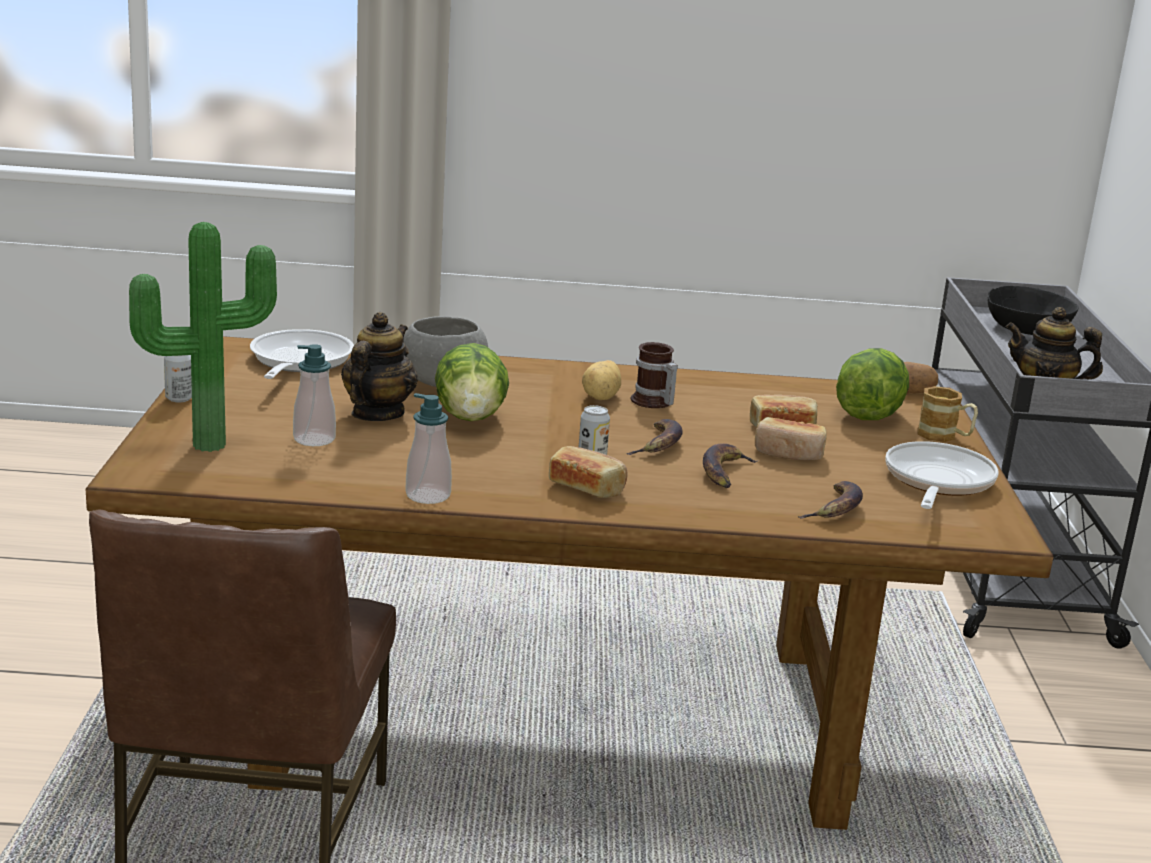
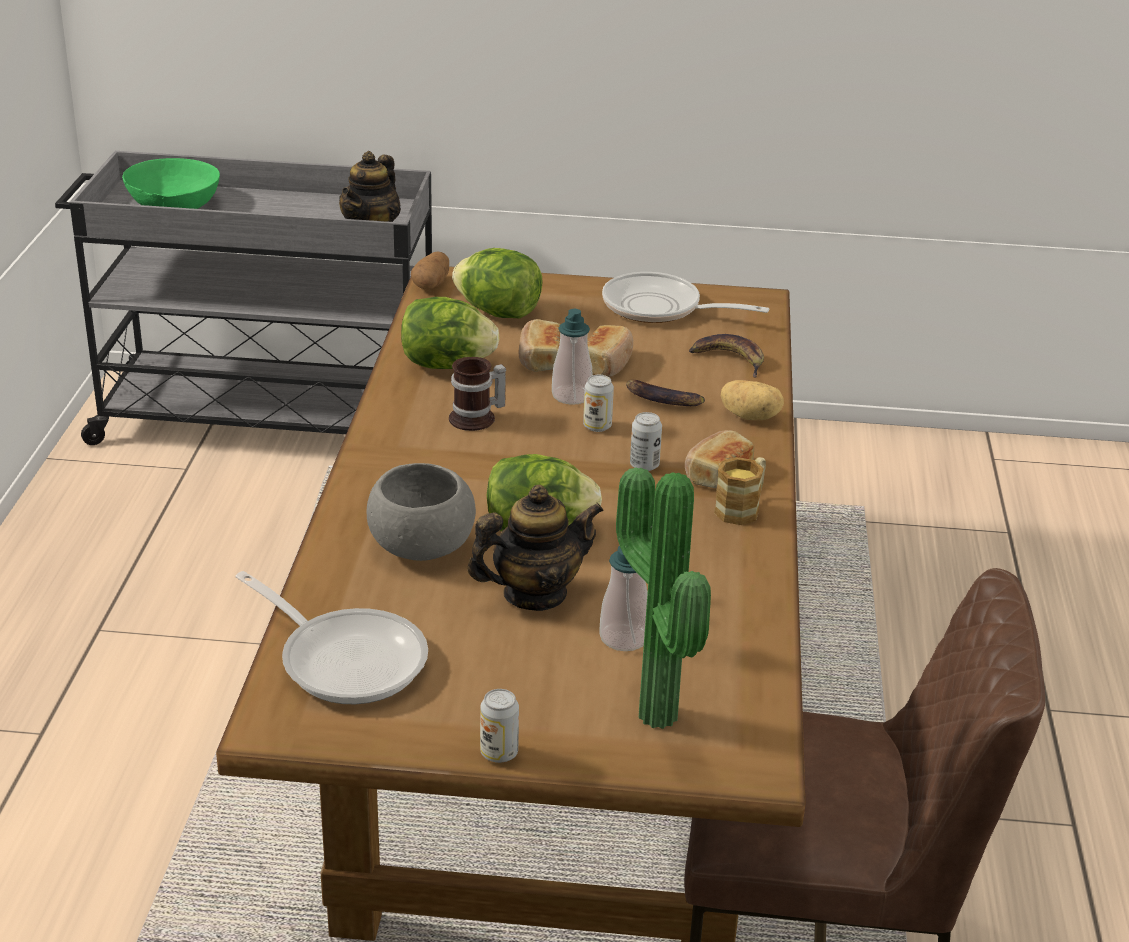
camera: 85 degrees left, 10 degrees up
frying pan [250,329,354,379] -> frying pan turned 150 degrees counterclockwise [235,571,428,704]
teapot [341,312,418,421] -> teapot turned 135 degrees clockwise [467,485,604,611]
soap dispenser [406,393,452,504] -> soap dispenser moved to [552,309,592,405]
potato [582,360,621,400] -> potato moved to [721,380,784,420]
banana [626,419,683,455] -> can [583,375,614,432]
mug [918,386,978,442] -> mug moved to [714,457,766,525]
black bowl [988,286,1079,335] -> green bowl [122,158,220,209]
none -> lettuce [401,297,500,369]

